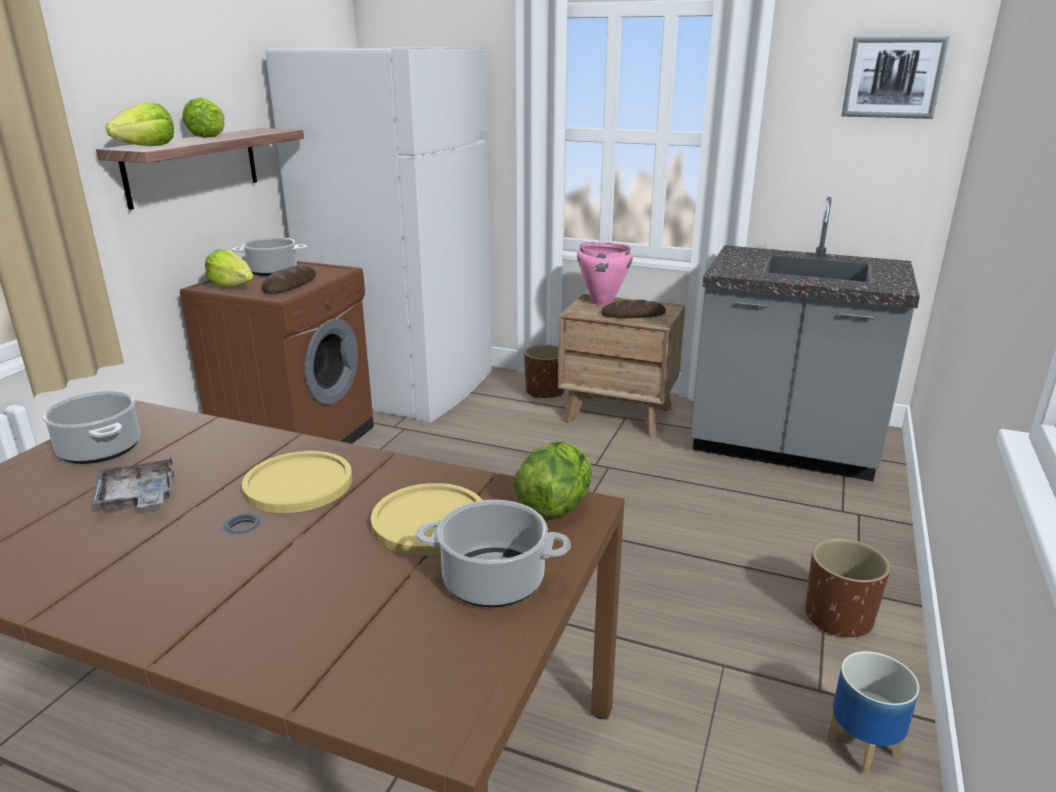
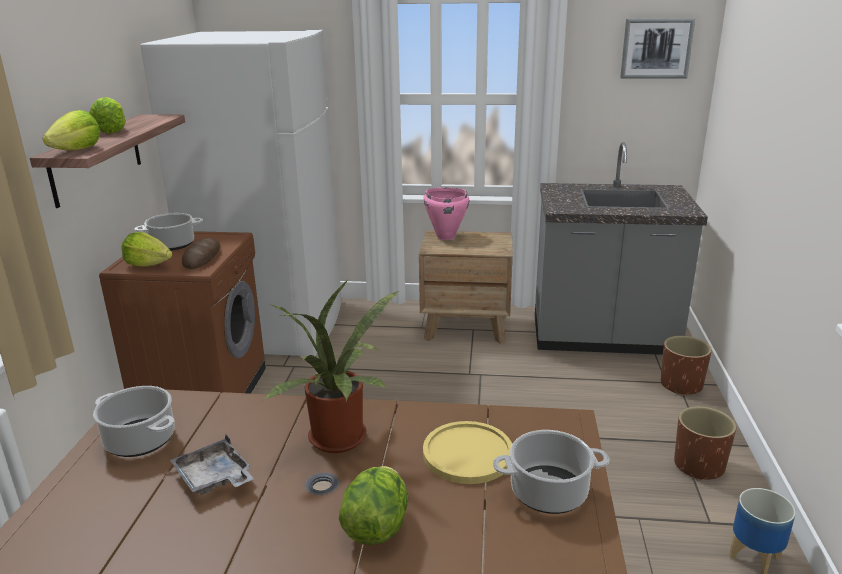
camera: 15 degrees left, 0 degrees up
yellow plate [242,451,352,513] -> potted plant [263,281,399,453]
lettuce [514,442,592,518] -> lettuce moved to [339,466,408,545]
brown planter [524,344,565,399] -> brown planter moved to [661,336,712,396]
bread [601,300,666,318] -> none

